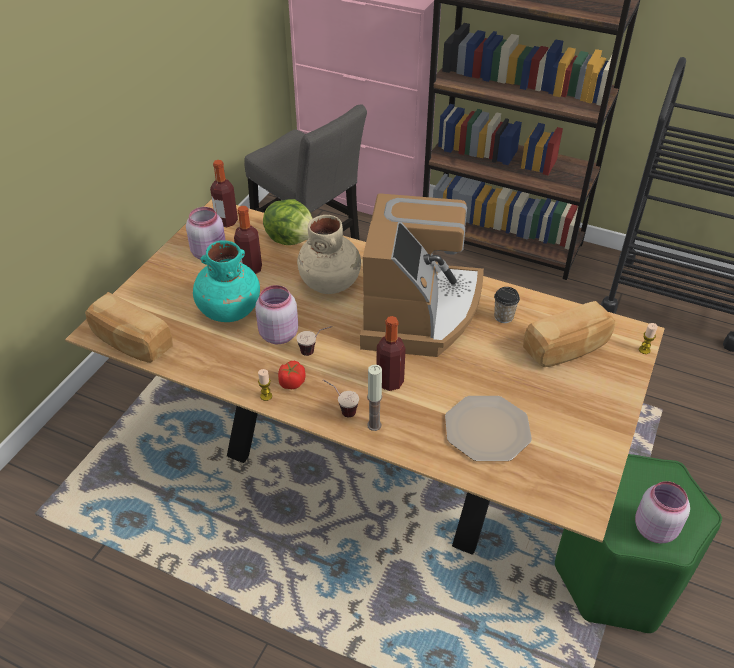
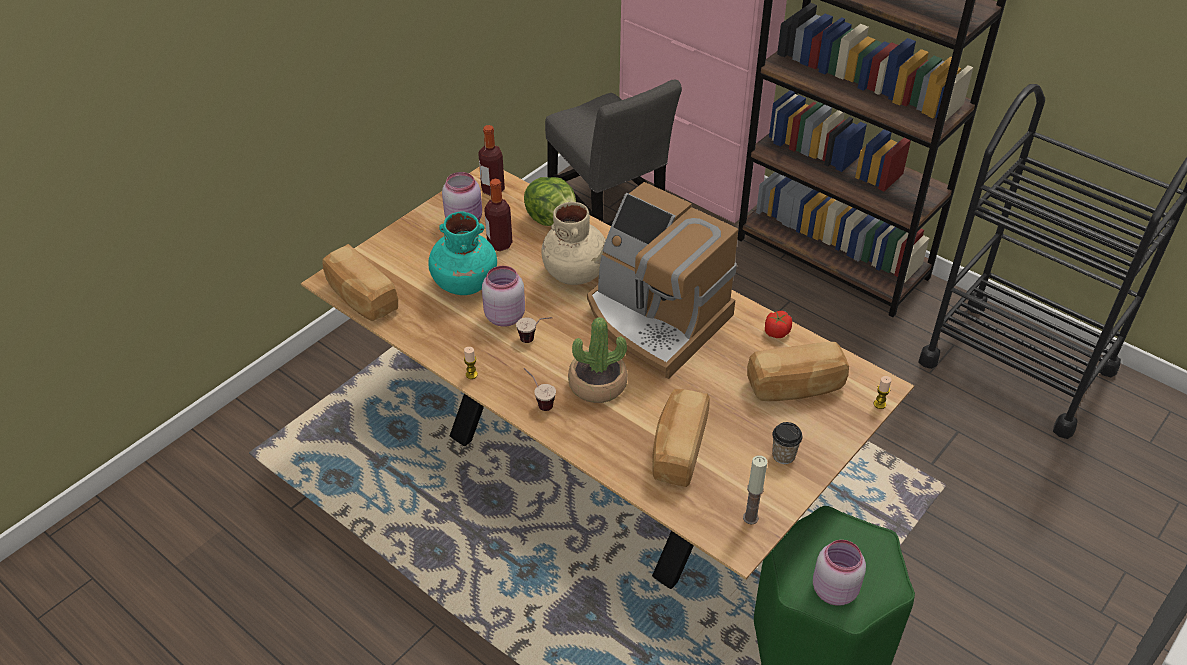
camera: 15 degrees right, 0 degrees up
tomato [278,361,306,389] -> tomato moved to [765,311,792,338]
coffee machine [360,193,484,357] -> coffee machine turned 105 degrees clockwise [587,182,738,379]
candle [367,364,382,431] -> candle moved to [743,455,767,524]
bottle [376,316,406,391] -> potted plant [568,317,628,403]
plate [445,396,532,461] -> bread [652,389,710,487]
cup [494,287,520,323] -> cup moved to [772,422,803,464]

